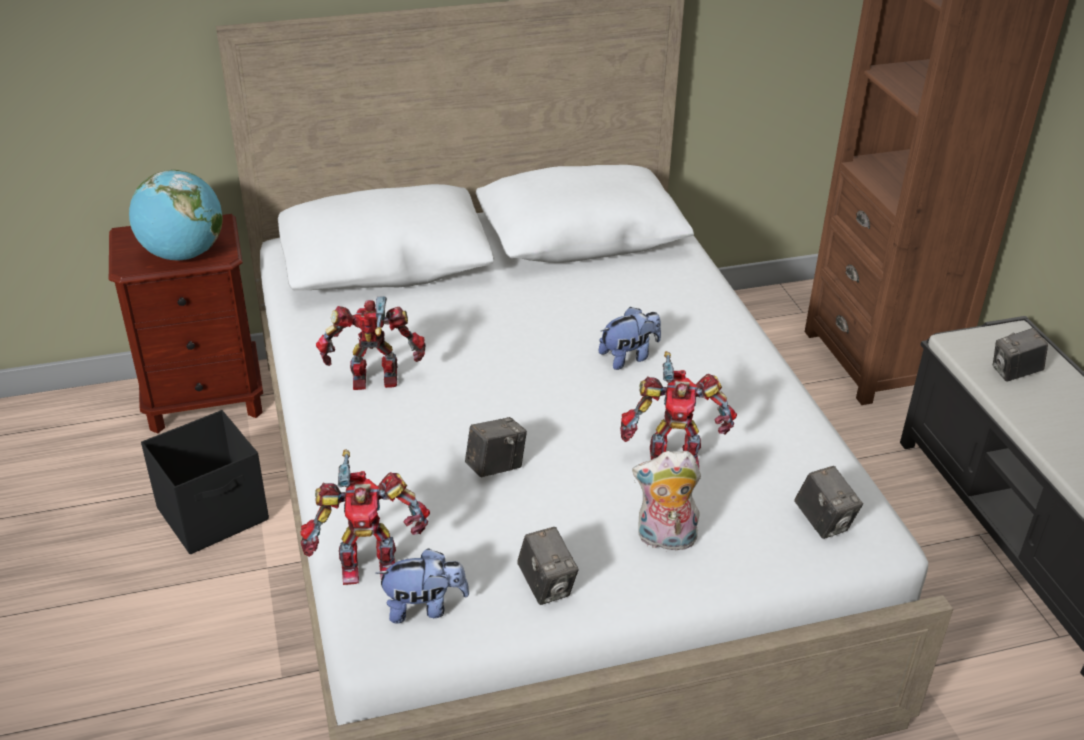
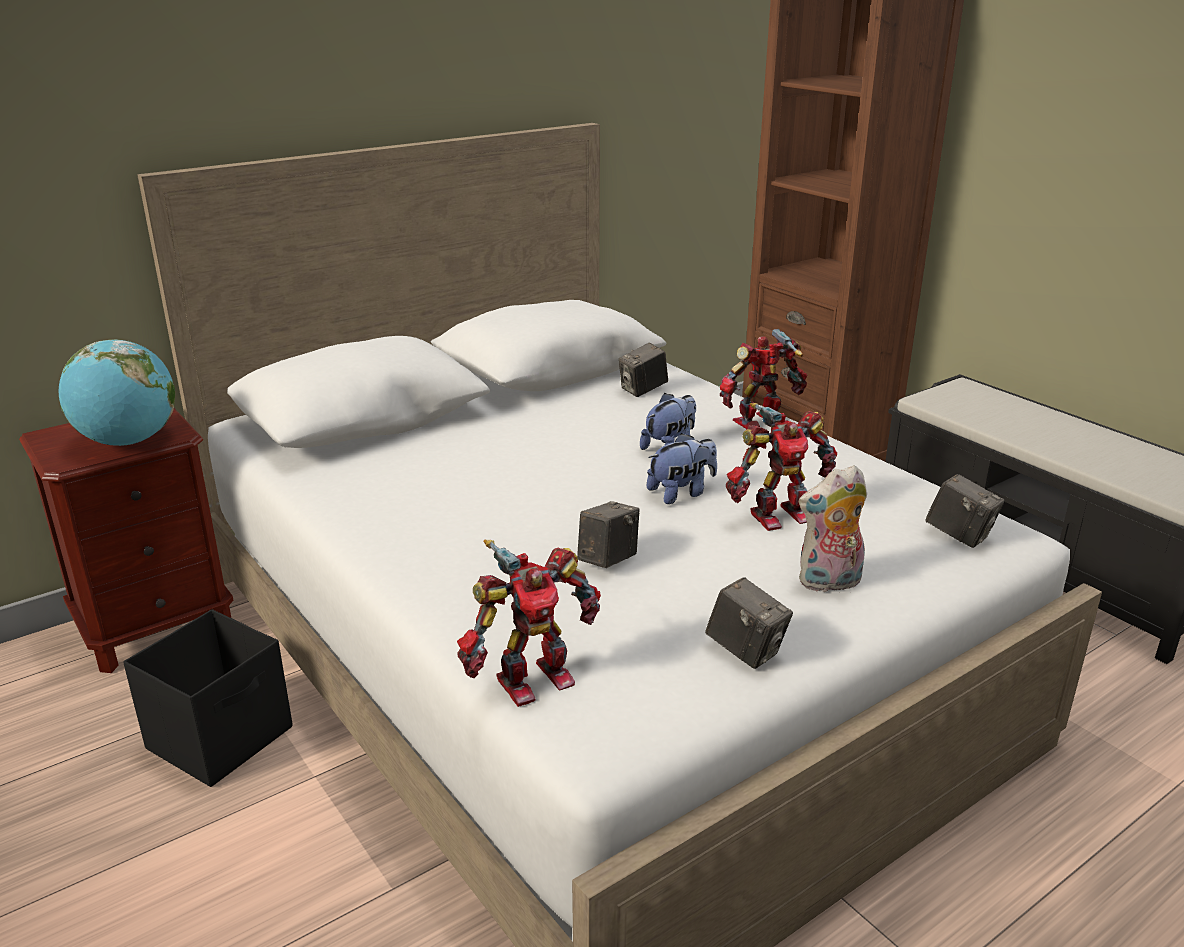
camera: 20 degrees left, 10 degrees down
toy robot [316,296,426,390] -> toy robot moved to [720,329,808,429]
plush toy [375,548,469,624] -> plush toy moved to [647,433,717,504]
camera [993,328,1048,382] -> camera moved to [618,343,668,397]

